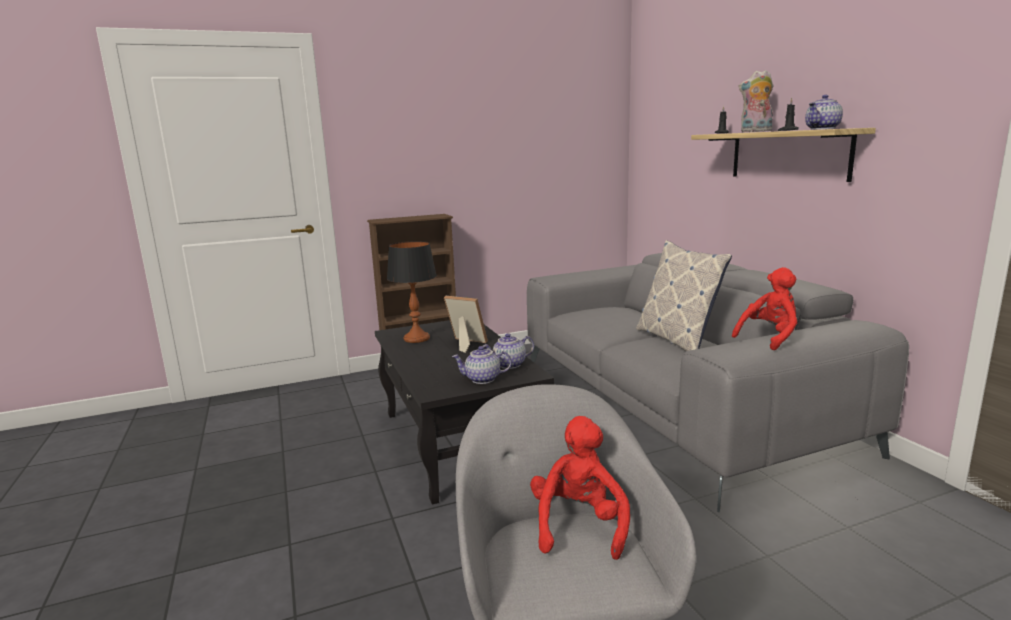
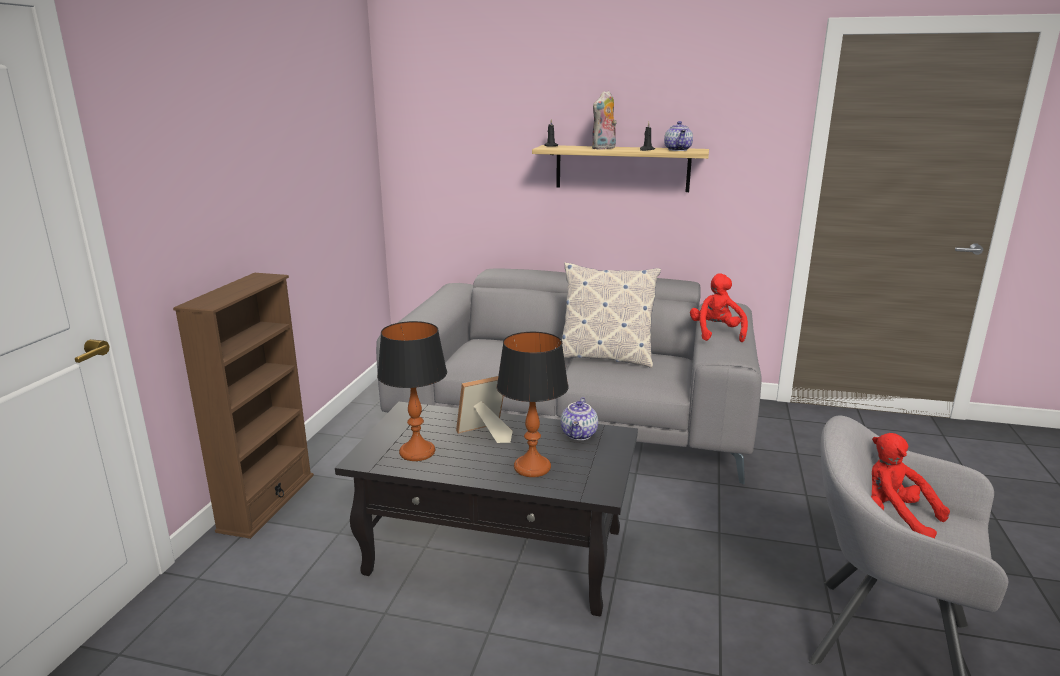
camera: 55 degrees left, 5 degrees up
teapot [452,346,512,384] -> none
none -> table lamp [497,332,569,477]

